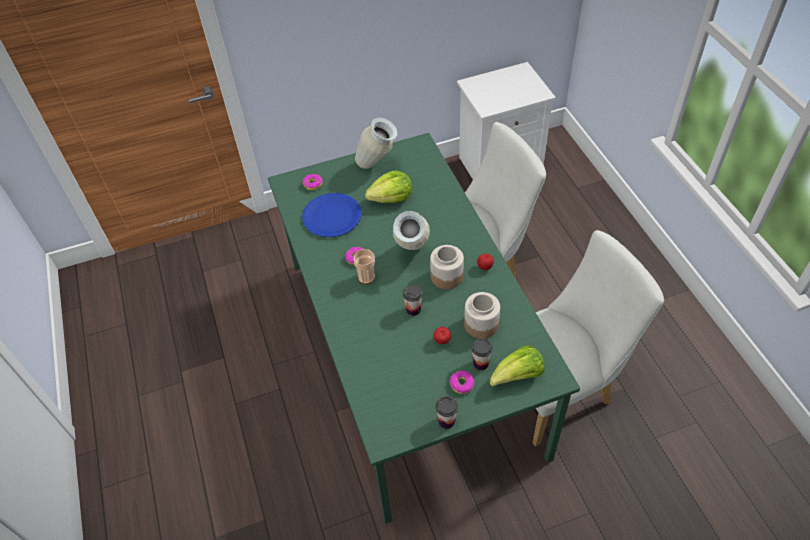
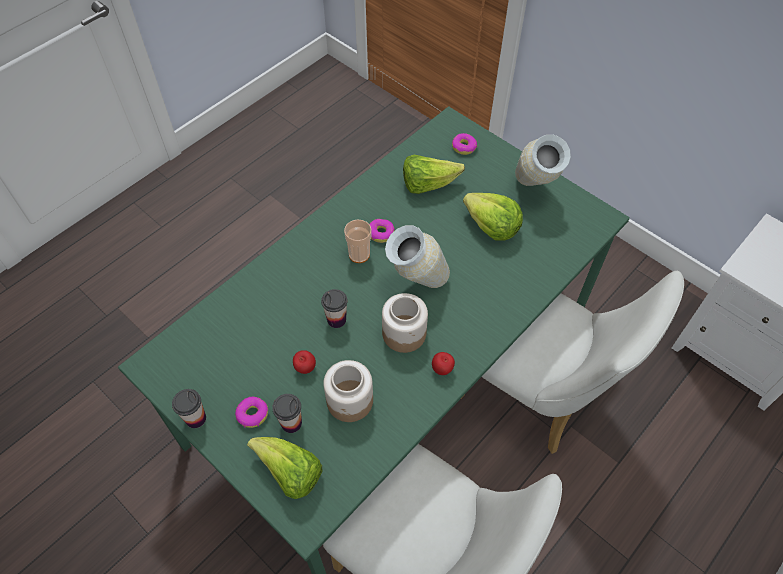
camera: 60 degrees right, 5 degrees up
blue plate [302,193,362,237] -> lettuce [403,155,465,194]

